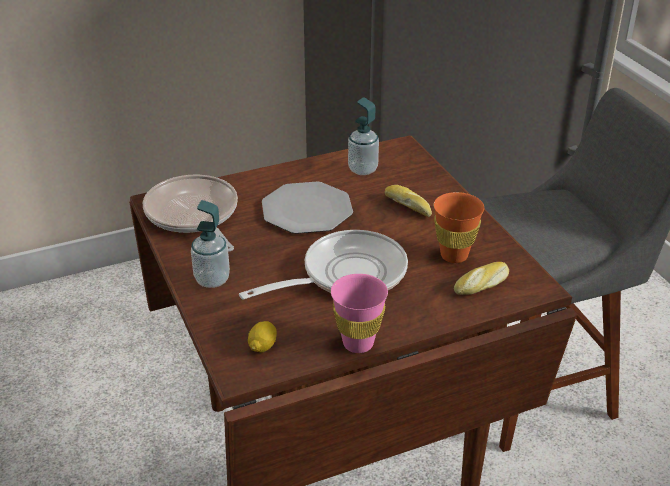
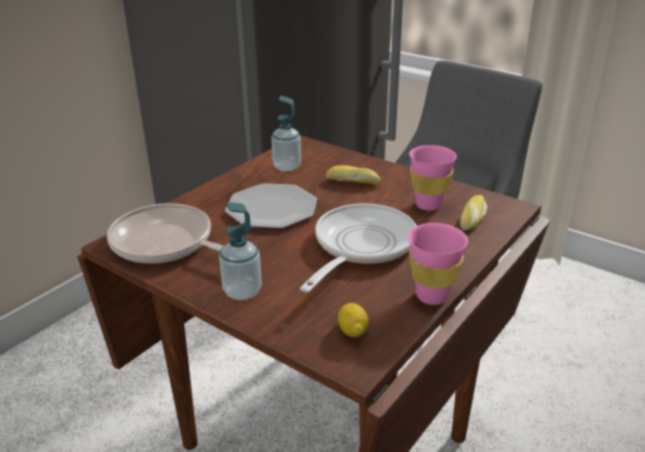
camera: 30 degrees left, 5 degrees down
orange cup [434,192,484,263] -> pink cup [409,145,457,211]

